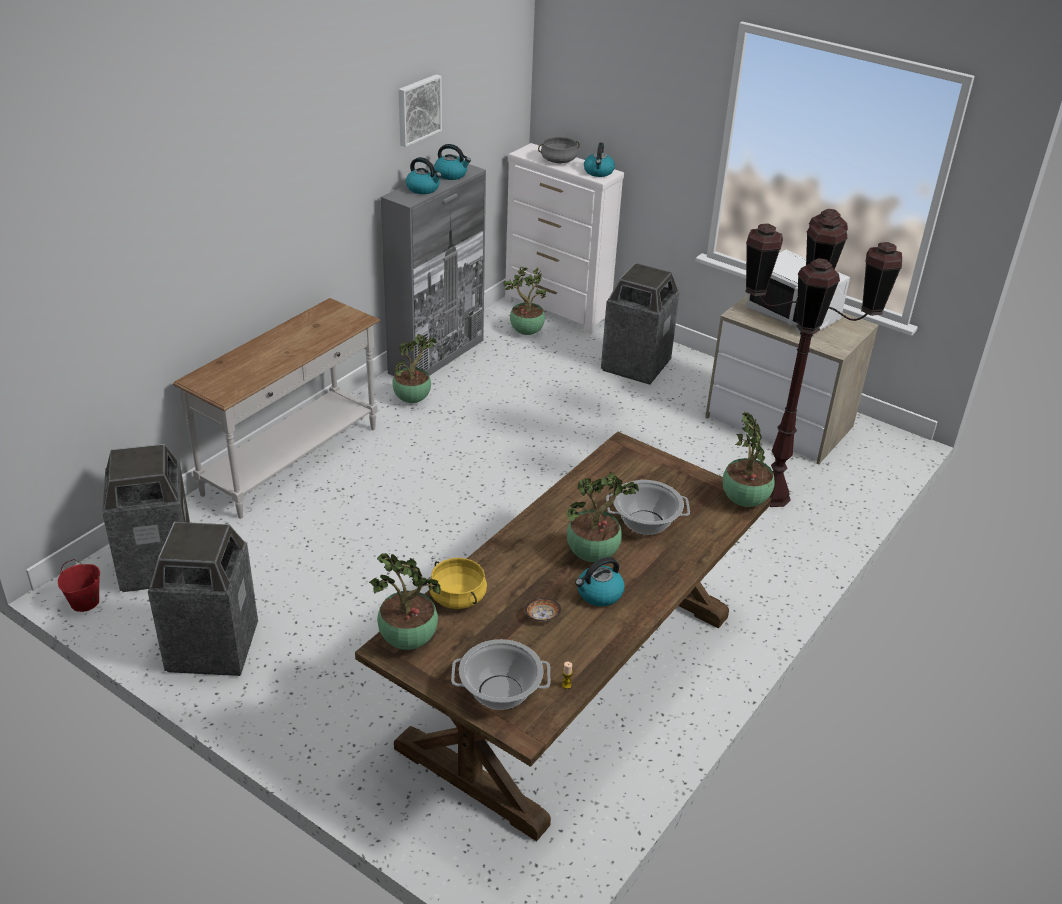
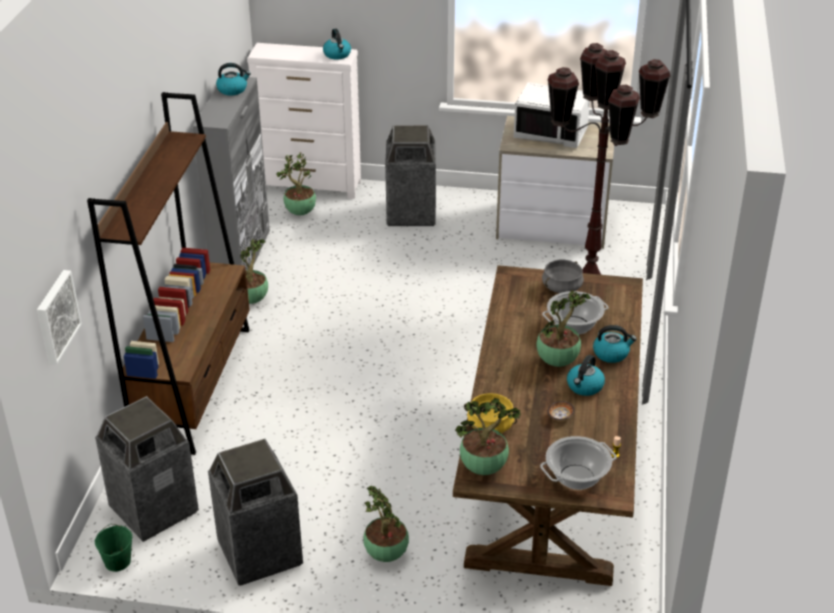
camera: 25 degrees left, 0 degrees up
red bucket [58,559,100,612] -> green bucket [95,524,132,572]
white console table [173,298,381,519] -> brown bookcase [87,92,250,455]
picture [399,74,442,147] -> picture moved to [37,270,82,365]
kettle [406,157,442,194] -> kettle moved to [593,325,637,363]
grey cooking pot [538,136,580,163] -> grey cooking pot moved to [542,260,584,293]
potted plant [723,412,775,507] -> potted plant moved to [364,486,409,562]

